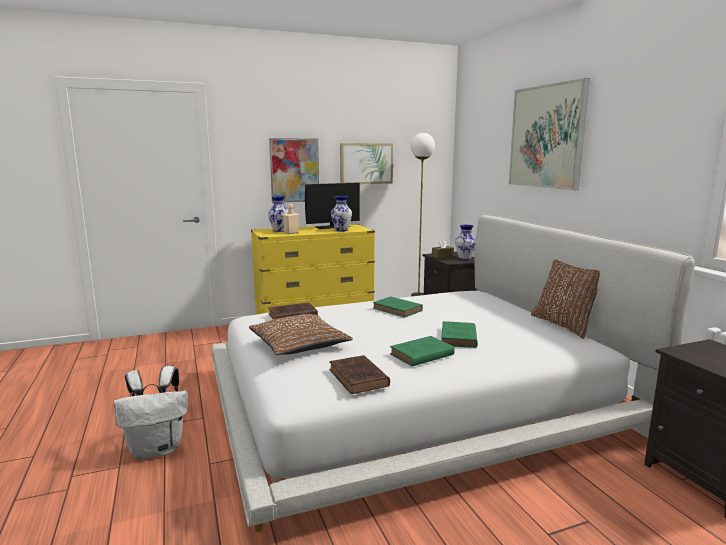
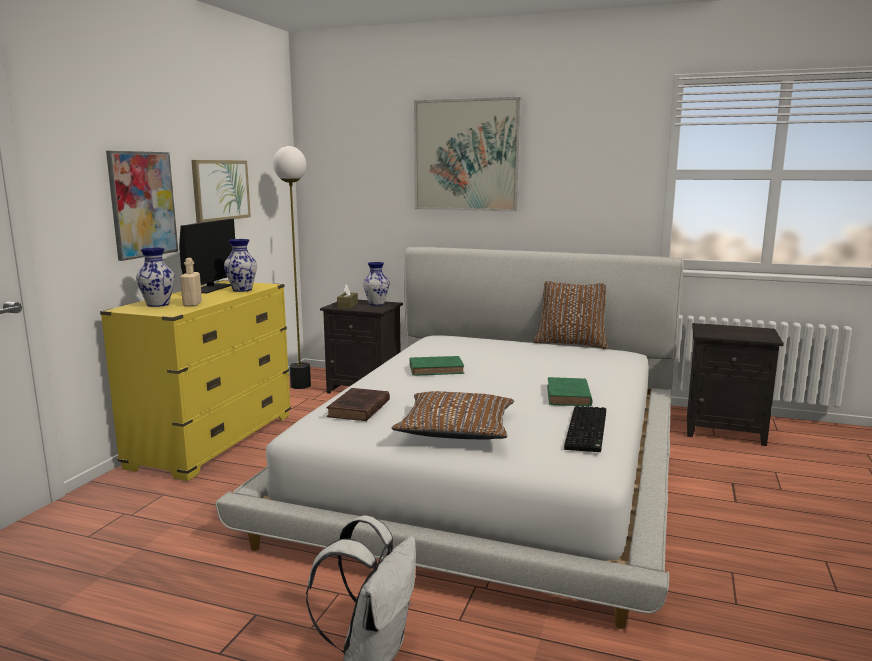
camera: 50 degrees left, 0 degrees up
brown book [329,355,390,394] -> keyboard [564,406,606,452]
green book [441,321,478,348] -> none

